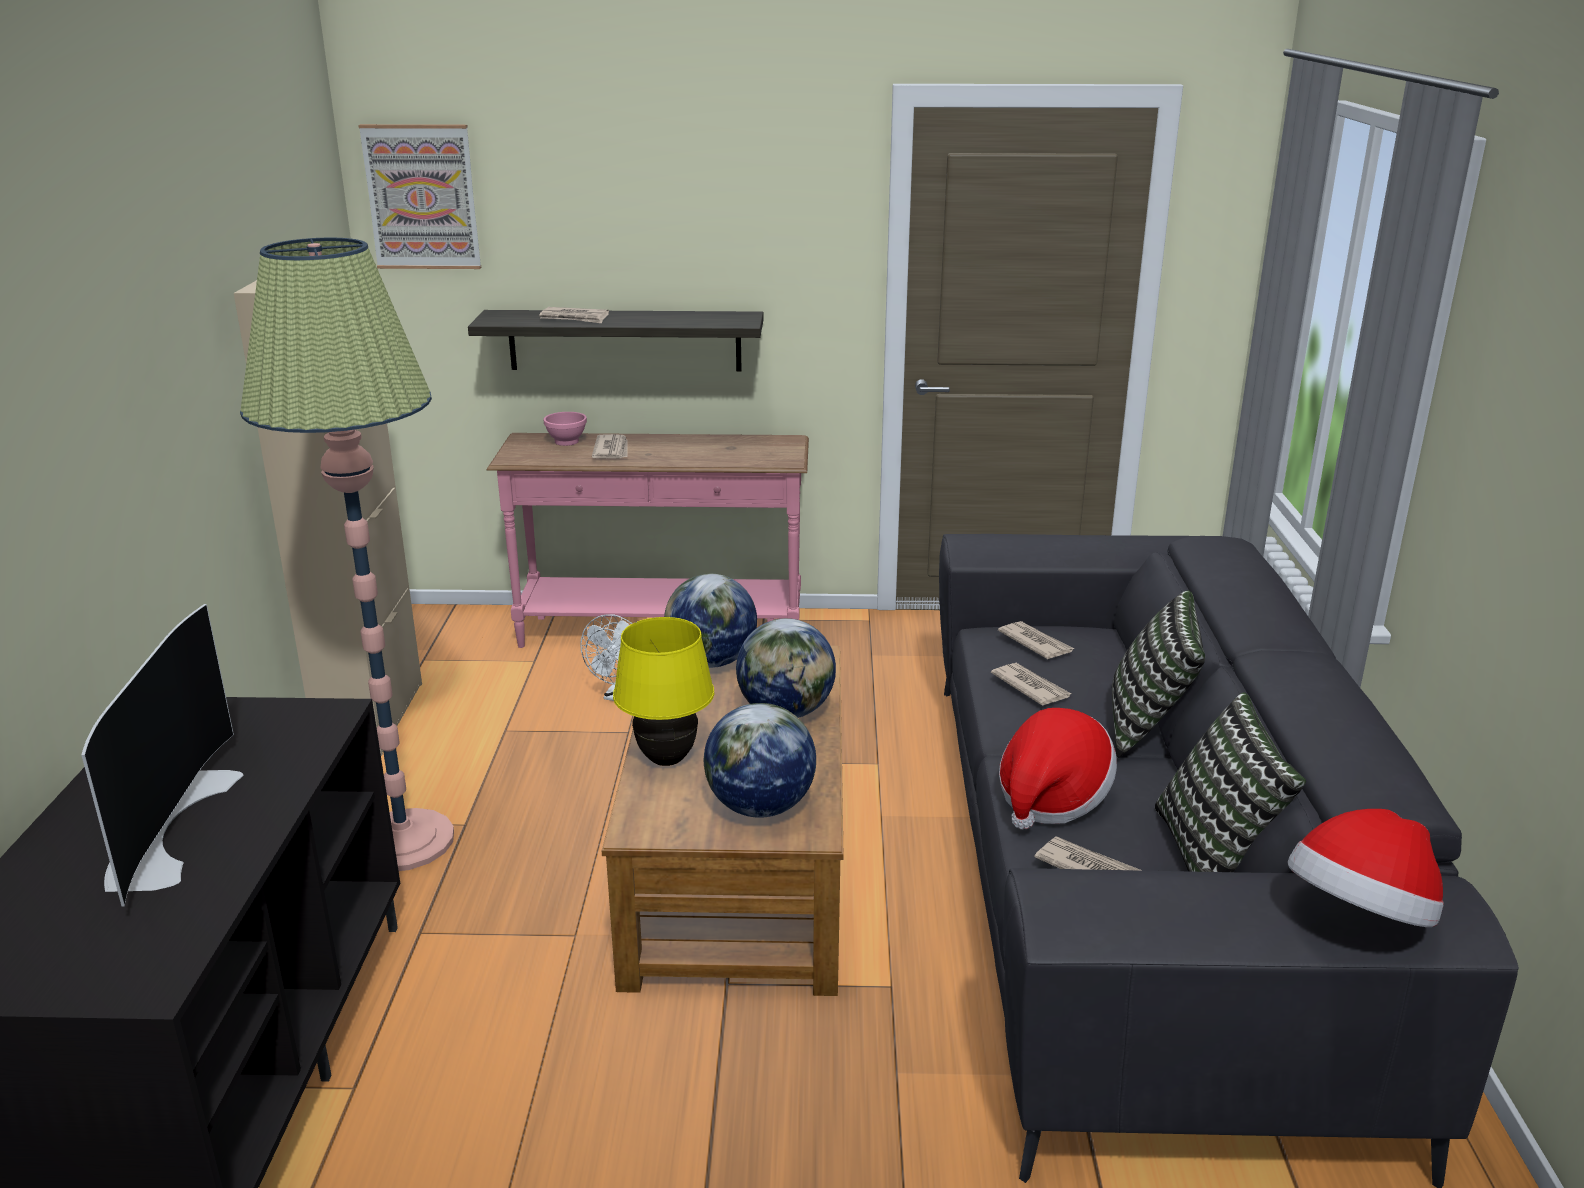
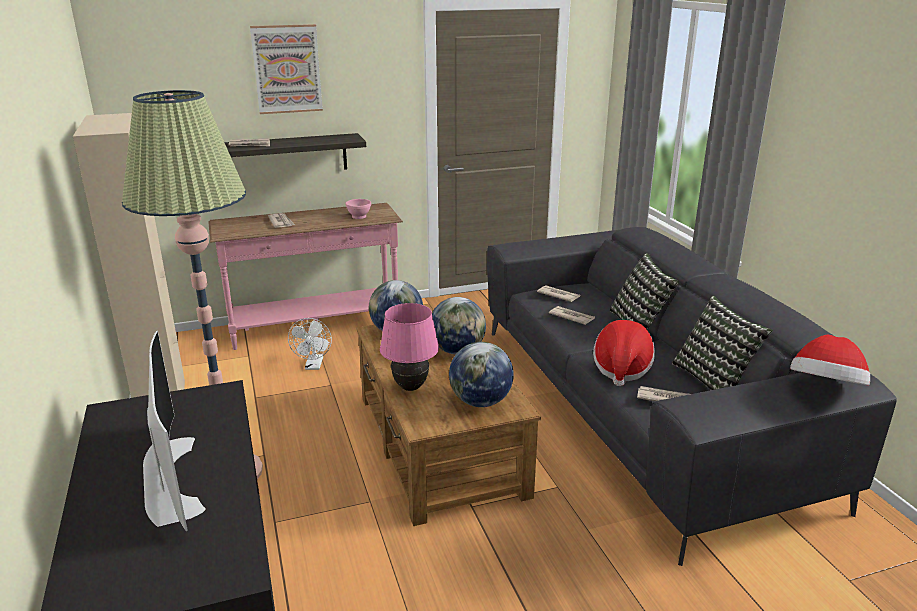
camera: 20 degrees left, 0 degrees up
picture [358,124,481,269] -> picture moved to [250,24,323,114]
pink bowl [544,412,587,446] -> pink bowl moved to [346,199,371,219]
yellow table lamp [613,617,714,766] -> pink table lamp [380,303,439,391]

